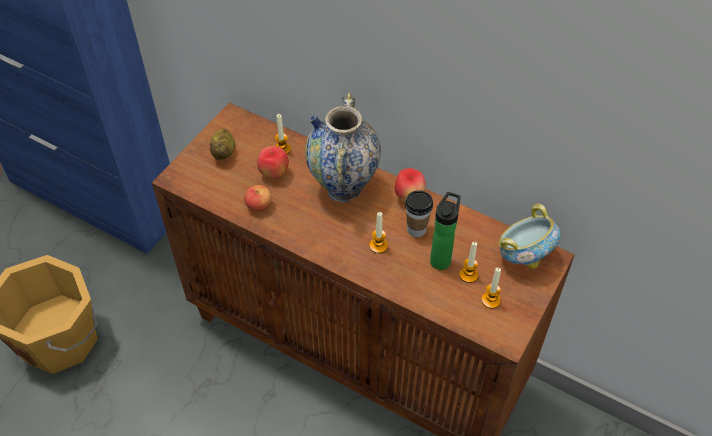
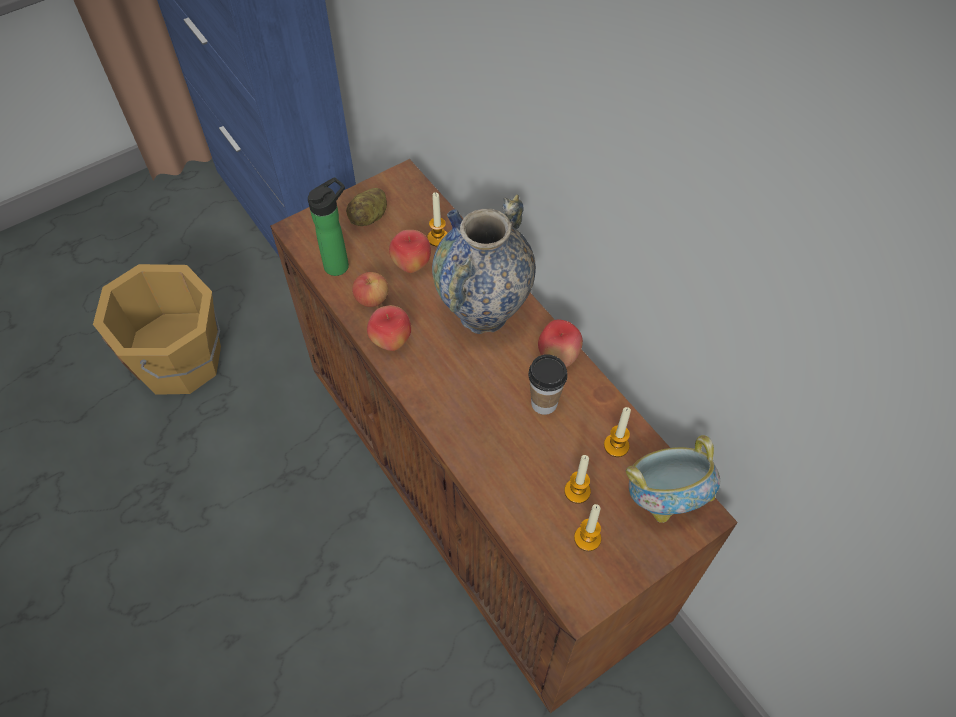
camera: 25 degrees right, 5 degrees up
candle [369,212,388,253] -> candle moved to [604,407,631,457]
bottle [430,192,461,270] -> bottle moved to [308,177,349,276]
none -> apple [367,305,411,351]

